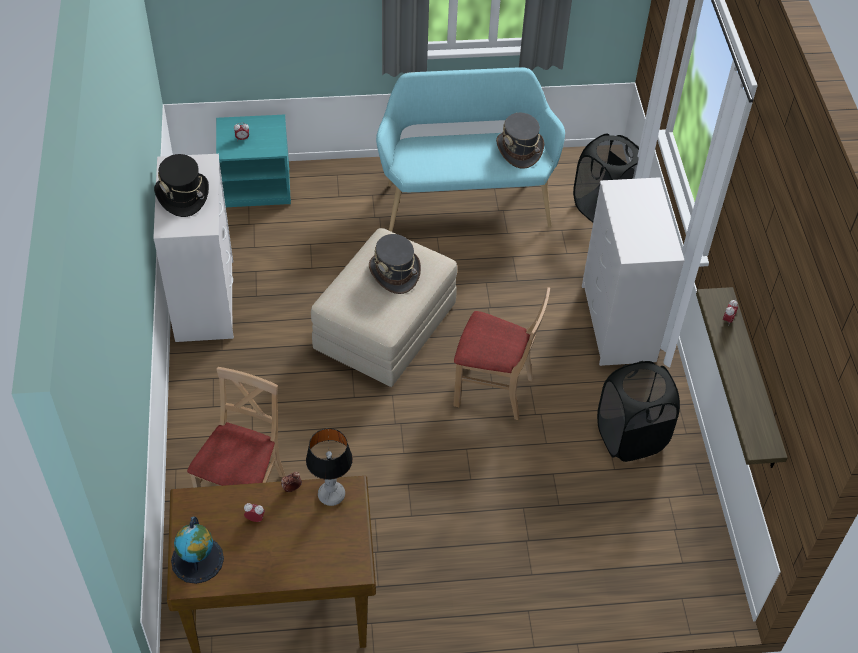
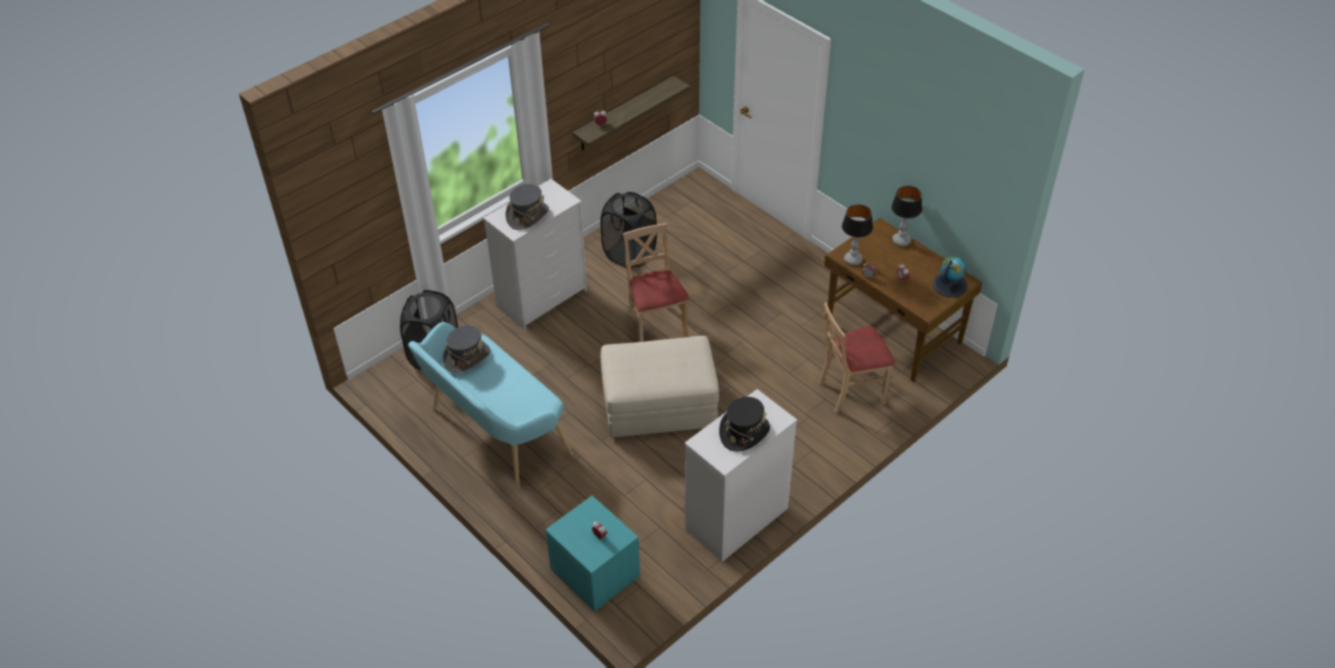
camera: 125 degrees left, 5 degrees down
grey hat [369,234,421,294] -> grey hat moved to [506,184,549,230]
none -> table lamp [891,186,922,246]

